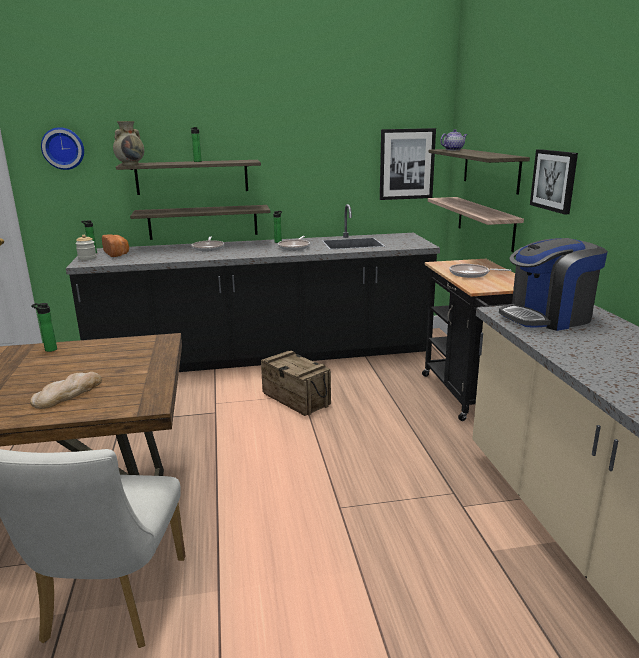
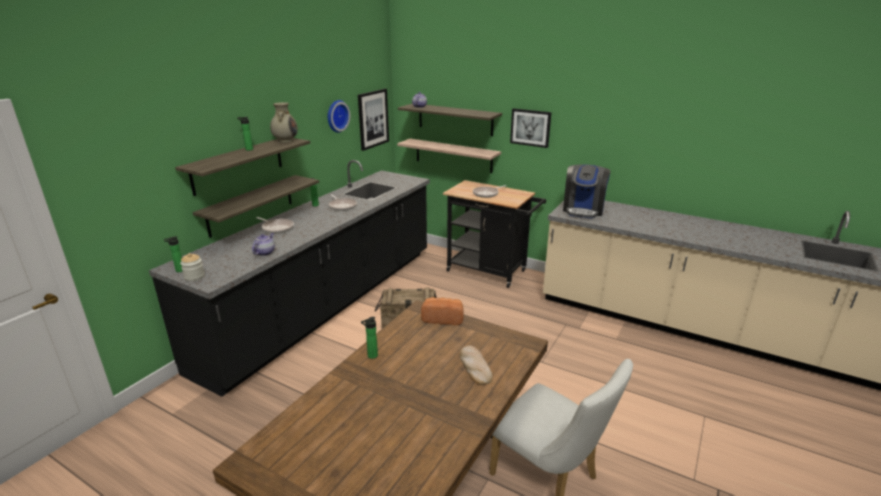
camera: 50 degrees left, 5 degrees up
wall clock [41,127,84,170] -> wall clock moved to [328,100,350,133]
bread [102,234,129,257] -> bread moved to [421,297,464,325]
beige vase [113,121,144,165] -> beige vase moved to [270,102,298,143]
none -> teapot [252,233,275,256]

